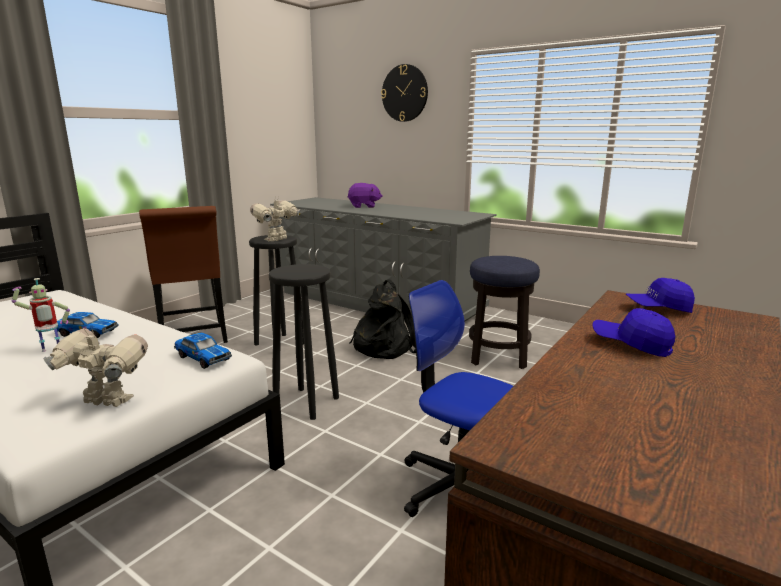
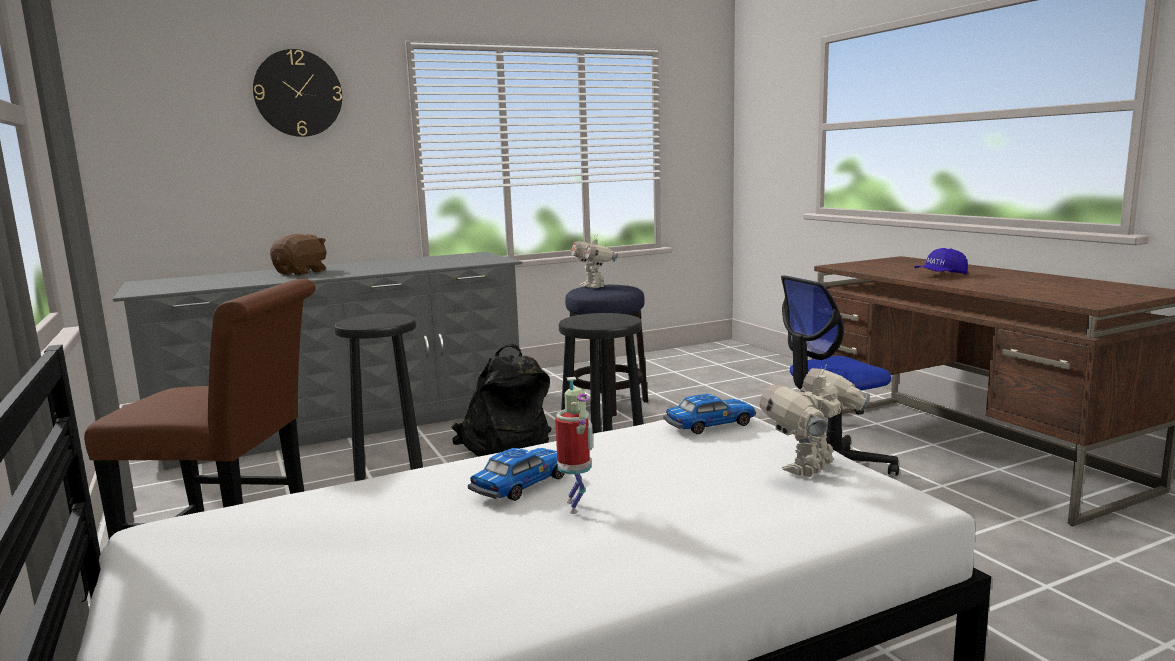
camera: 60 degrees left, 5 degrees down
toy robot [250,197,301,241] -> toy robot moved to [571,234,618,288]
purple plush toy [347,183,383,208] -> brown plush toy [270,234,327,275]
blue cap [626,278,695,313] -> none

